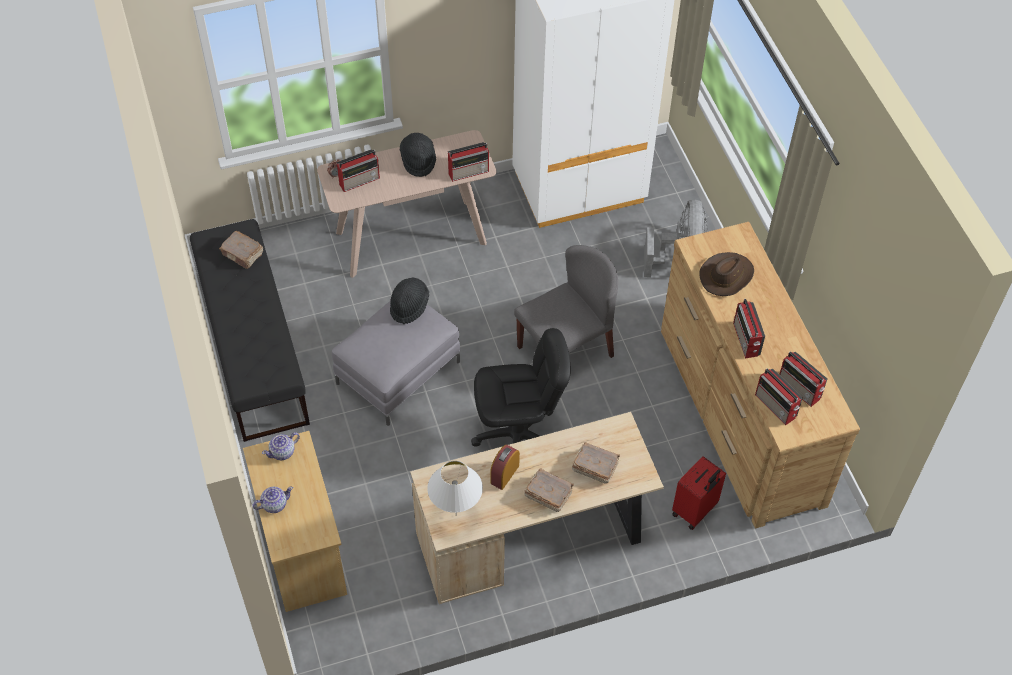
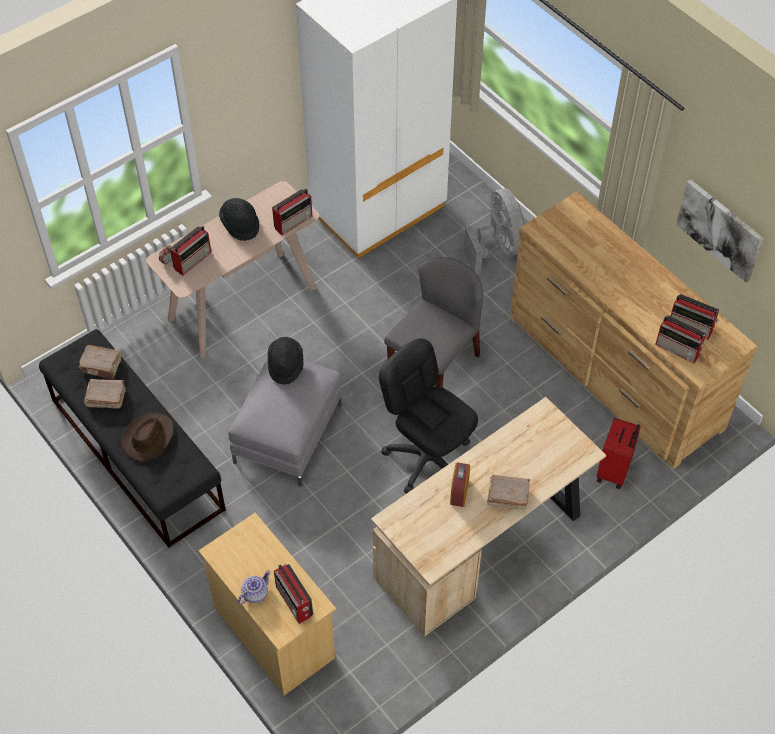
camera: 20 degrees left, 0 degrees up
teapot [262,432,300,460] -> none
white table lamp [427,461,483,516] -> none
black office chair [471,328,571,446] -> black office chair turned 105 degrees counterclockwise [379,338,478,494]
brown book [572,442,620,484] -> brown book moved to [84,379,126,409]
brown hat [699,252,754,296] -> brown hat moved to [121,412,174,462]
radio [733,299,765,358] -> radio moved to [274,564,313,624]
none -> picture [676,180,764,282]

